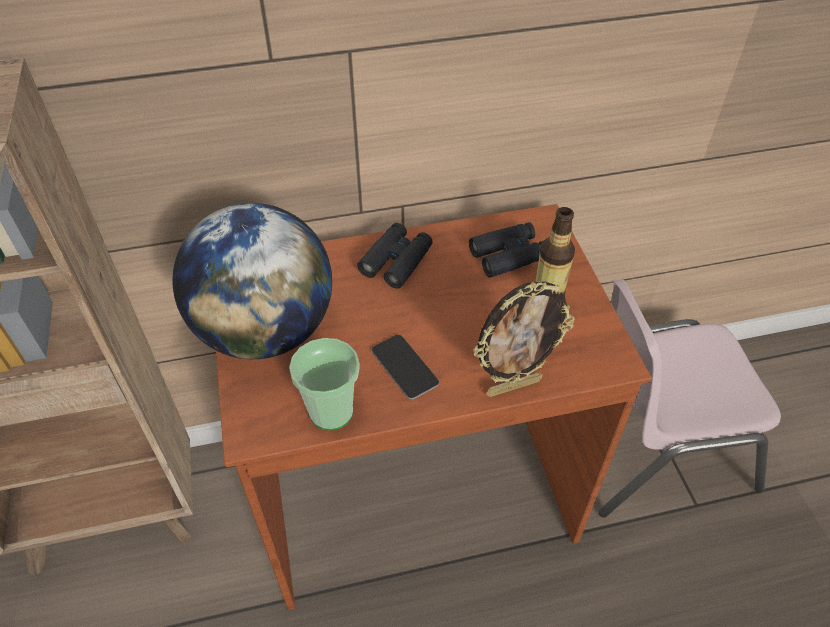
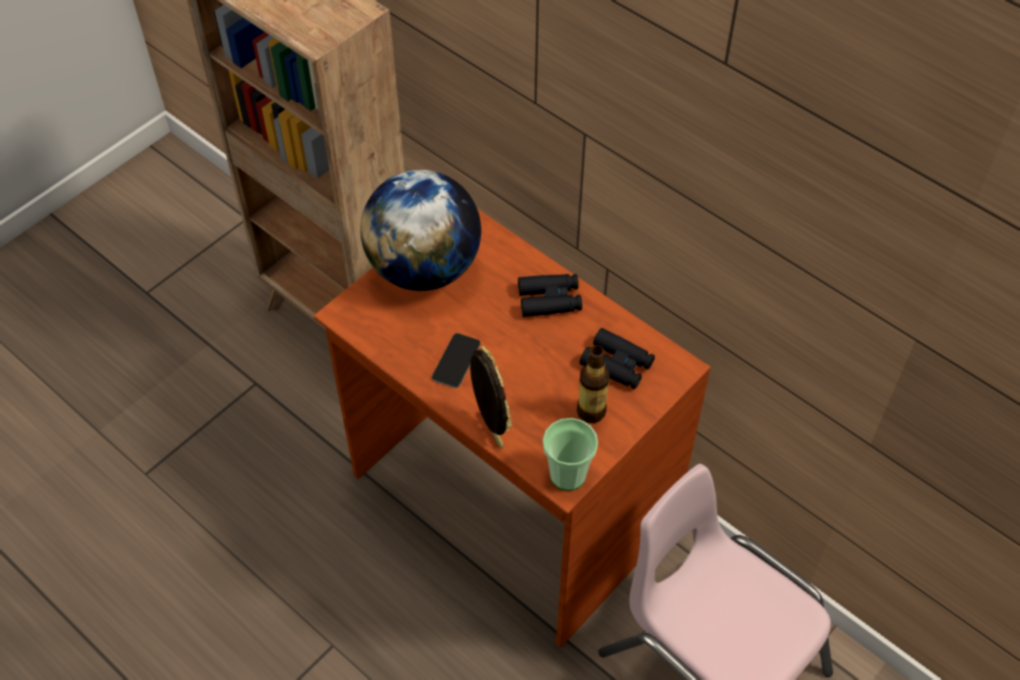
camera: 55 degrees right, 5 degrees up
cup [289,338,360,430] -> cup moved to [543,418,598,491]
picture frame [473,281,575,397] -> picture frame turned 150 degrees counterclockwise [470,346,512,449]

